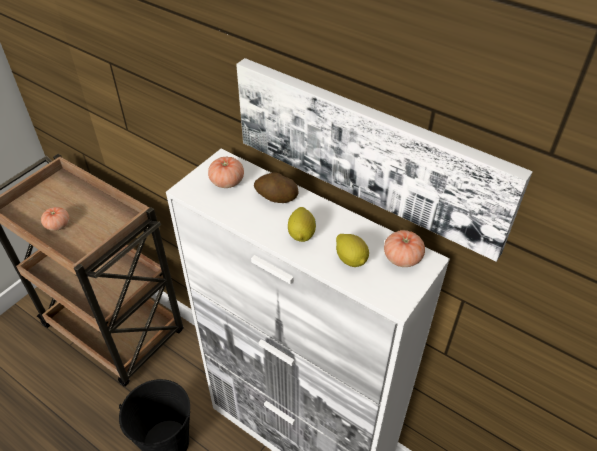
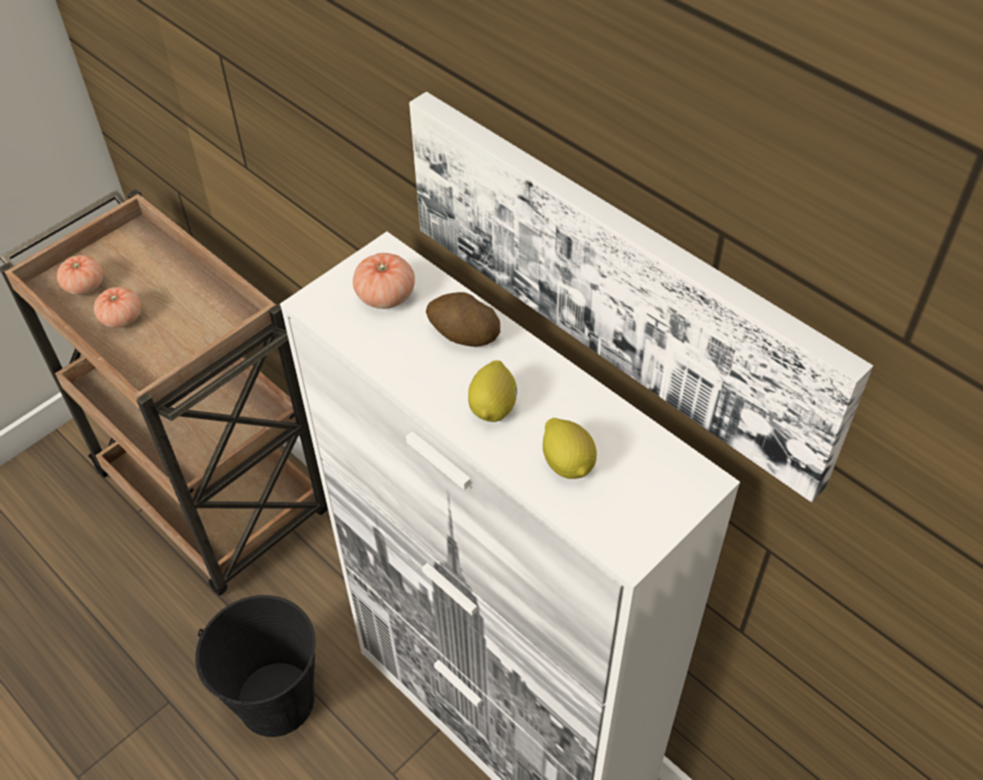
camera: 10 degrees right, 5 degrees up
tomato [384,230,425,267] -> tomato moved to [57,255,103,295]

